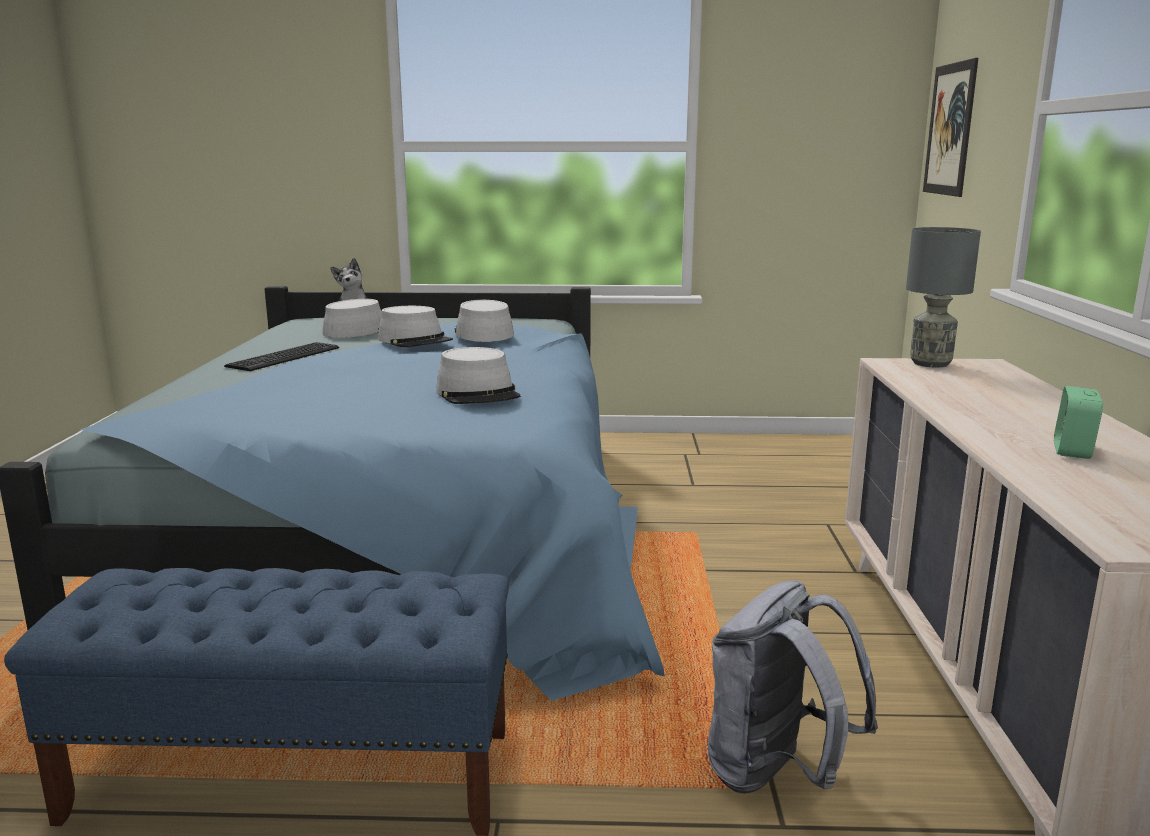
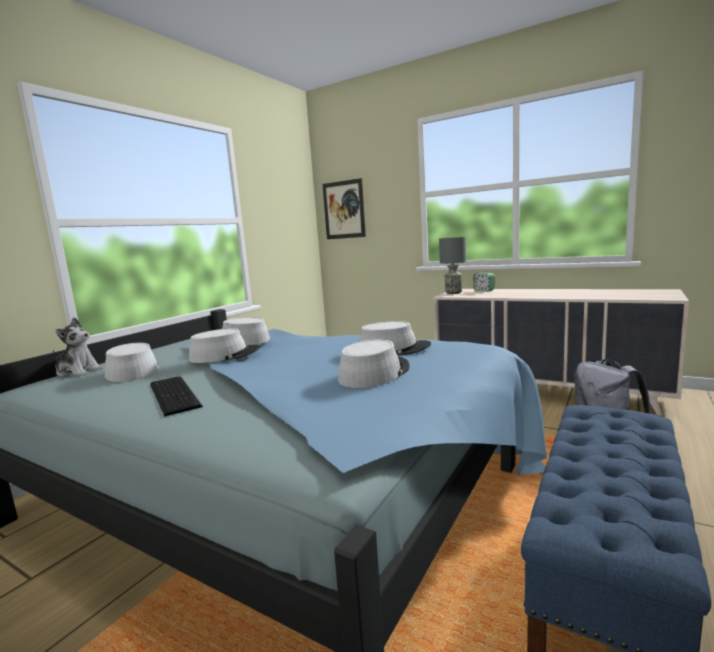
camera: 60 degrees left, 5 degrees down
alarm clock [1054,386,1103,459] -> alarm clock moved to [473,273,495,292]
none -> grey hat [338,339,410,388]

